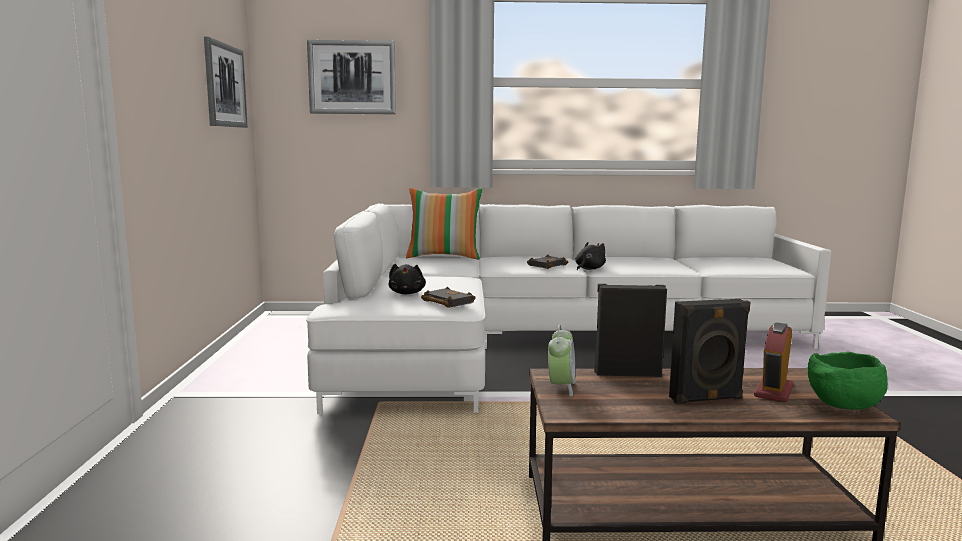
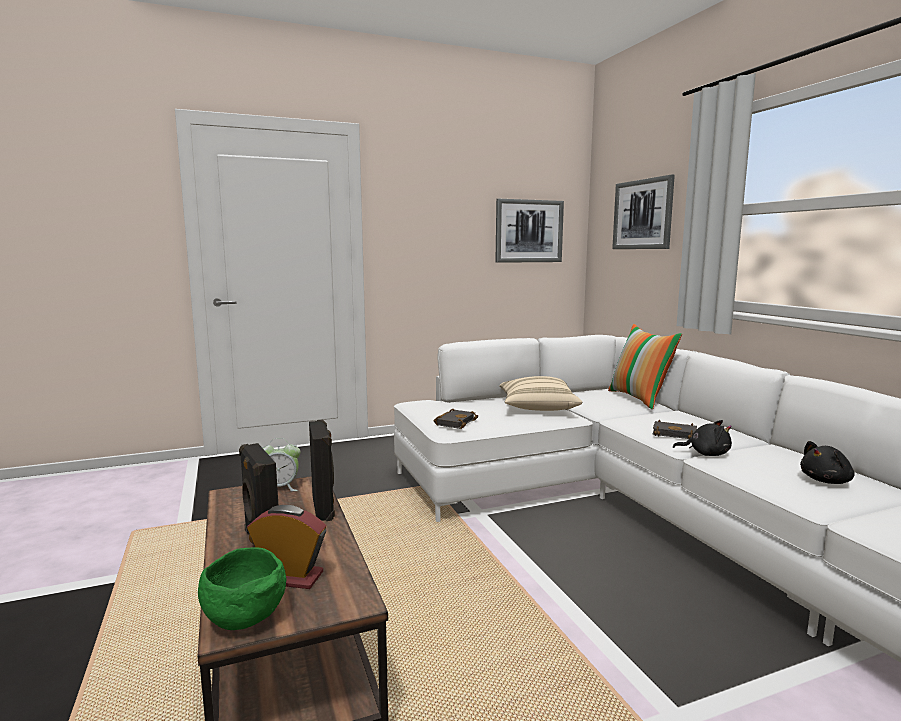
camera: 70 degrees right, 0 degrees up
black plush toy [389,264,426,294] -> black plush toy moved to [800,441,855,484]
none -> beige pillow [499,376,582,411]

